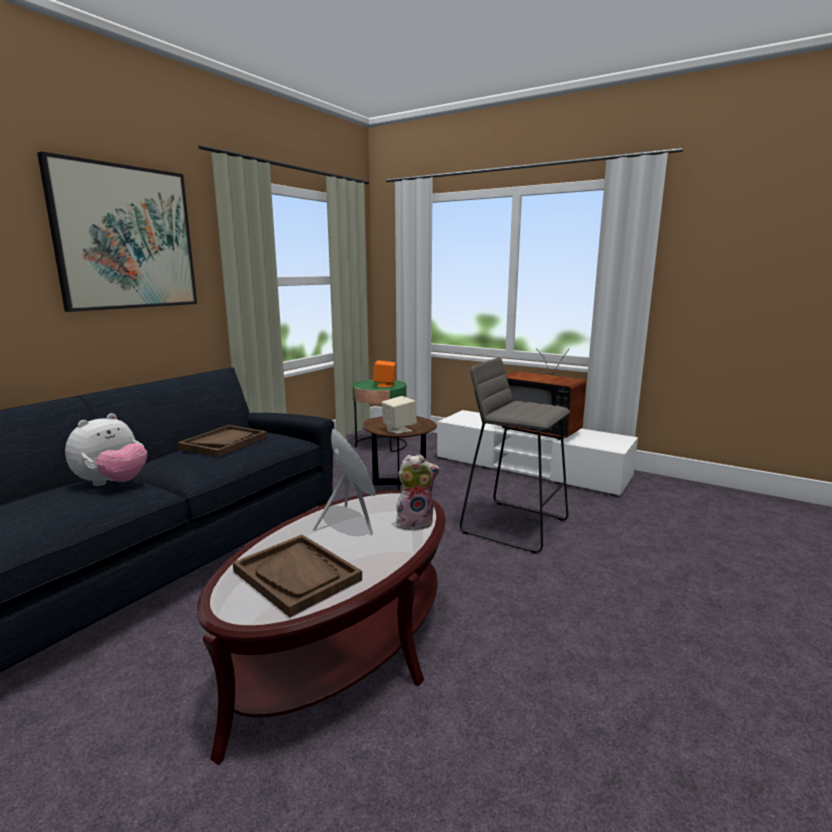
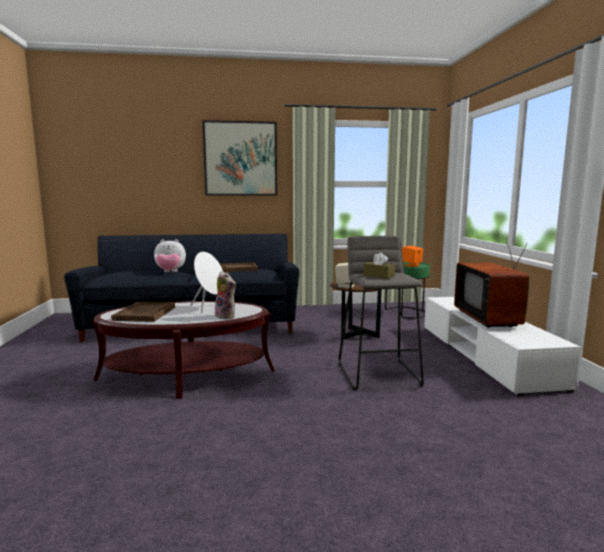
camera: 50 degrees right, 5 degrees down
none -> brown tissue box [363,252,395,279]

